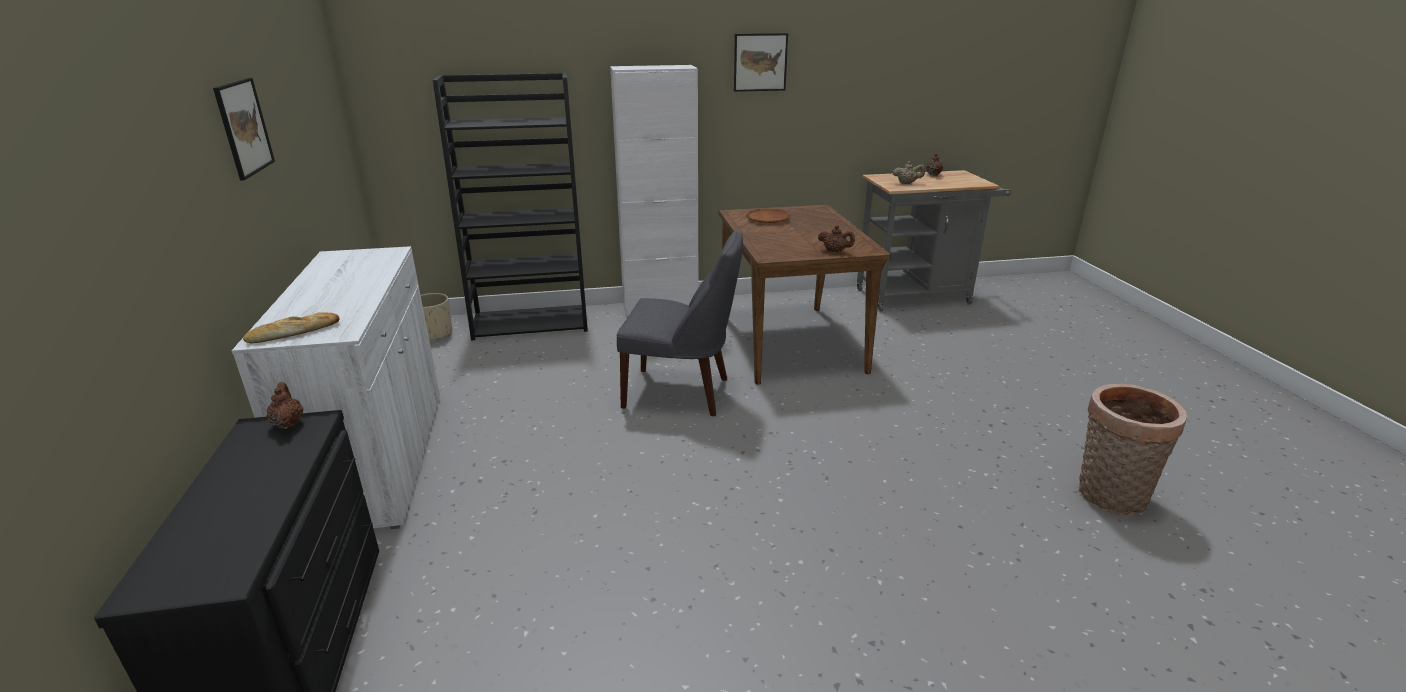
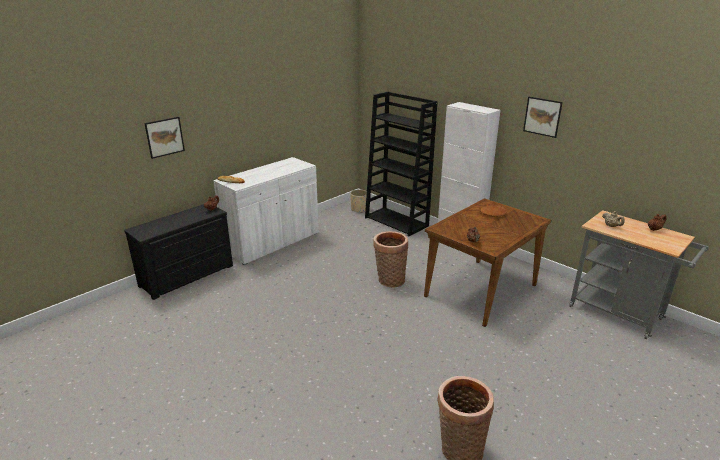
camera: 55 degrees right, 0 degrees up
picture [213,78,275,181] -> picture moved to [144,117,185,159]
grey chair [617,231,743,416] -> basket [373,231,408,288]

